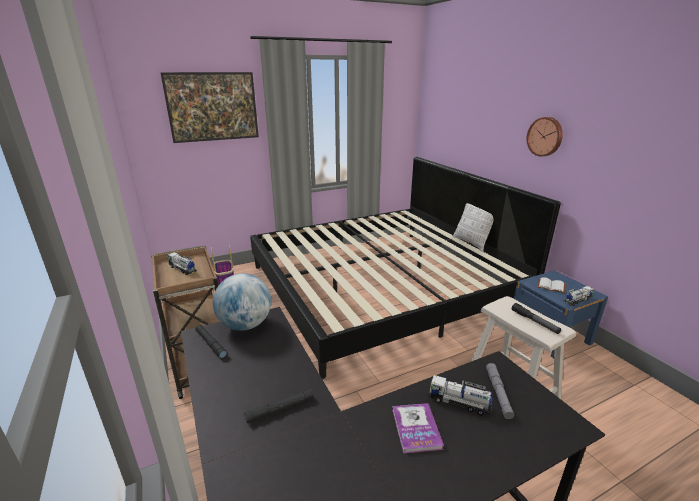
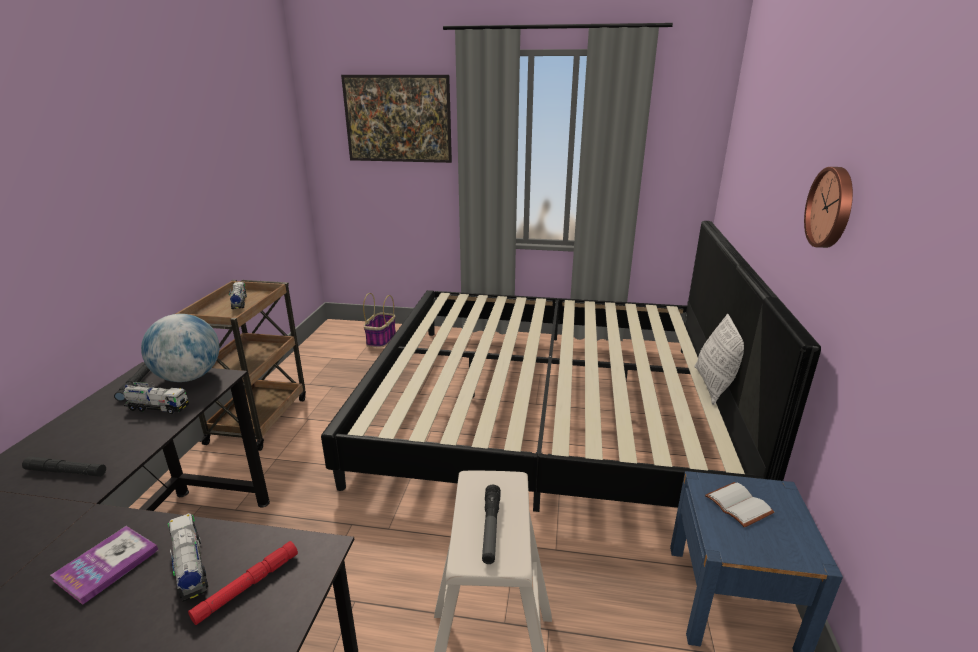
camera: 35 degrees right, 0 degrees up
grey flashlight [486,363,514,419] -> red flashlight [188,541,298,625]
toy truck [564,286,594,306] -> toy truck moved to [123,382,189,414]

